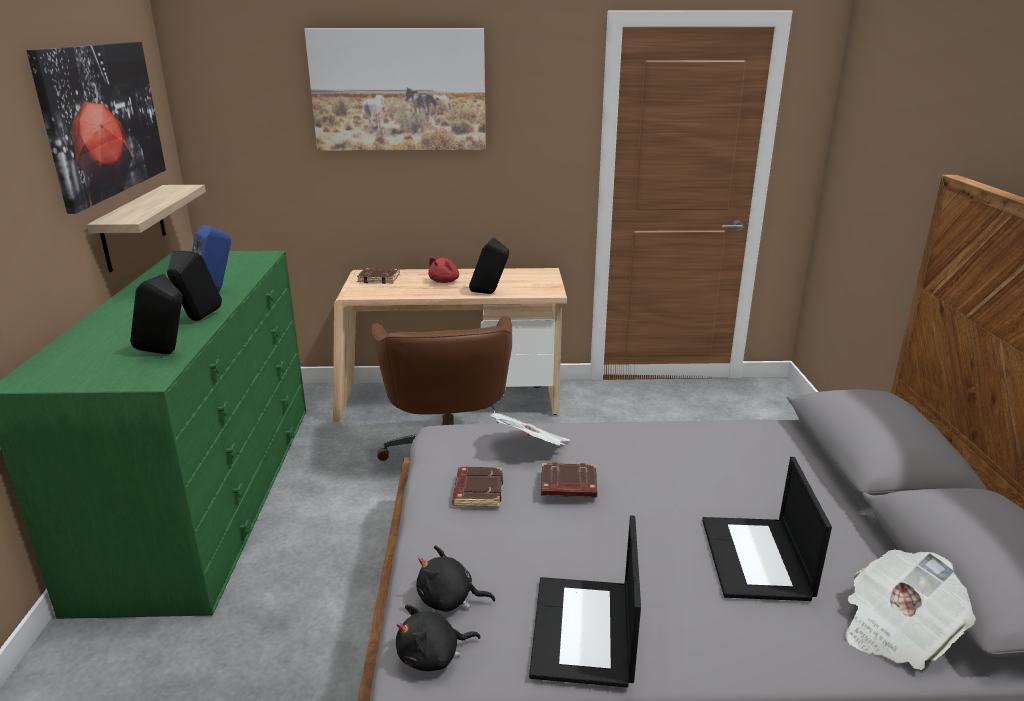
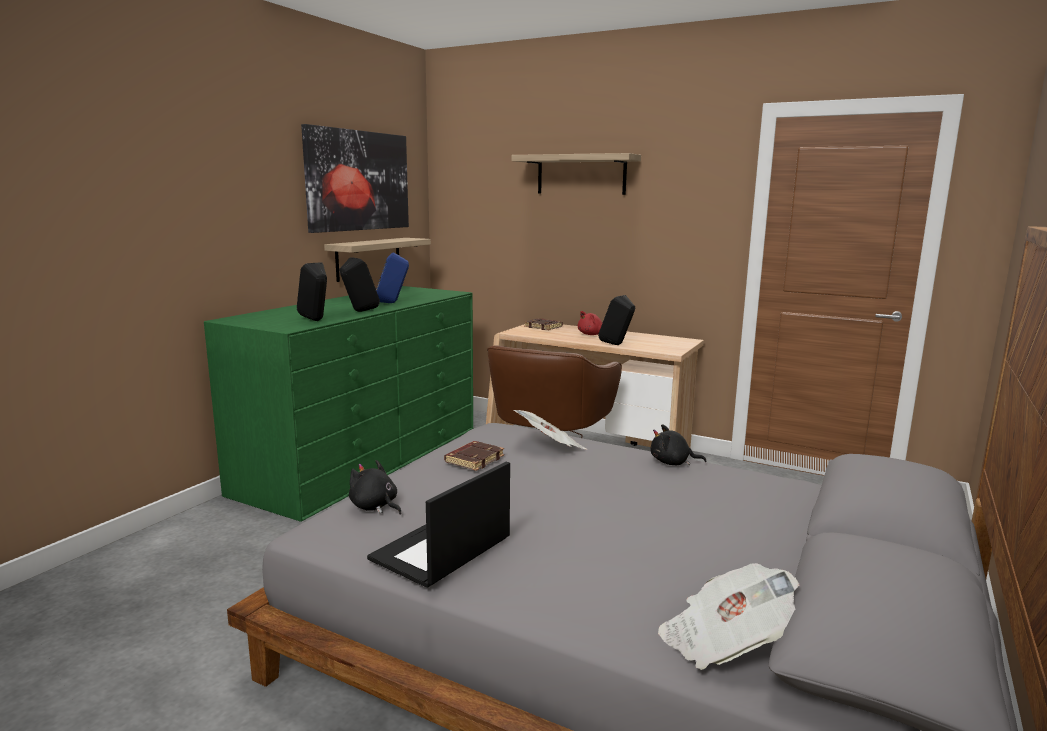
camera: 30 degrees right, 10 degrees down
picture [304,28,486,151] -> shelf [511,153,641,195]
black plush toy [396,605,481,671] -> black plush toy moved to [651,424,706,465]
brown book [541,462,597,497] -> none
laptop [702,457,832,601] -> none

